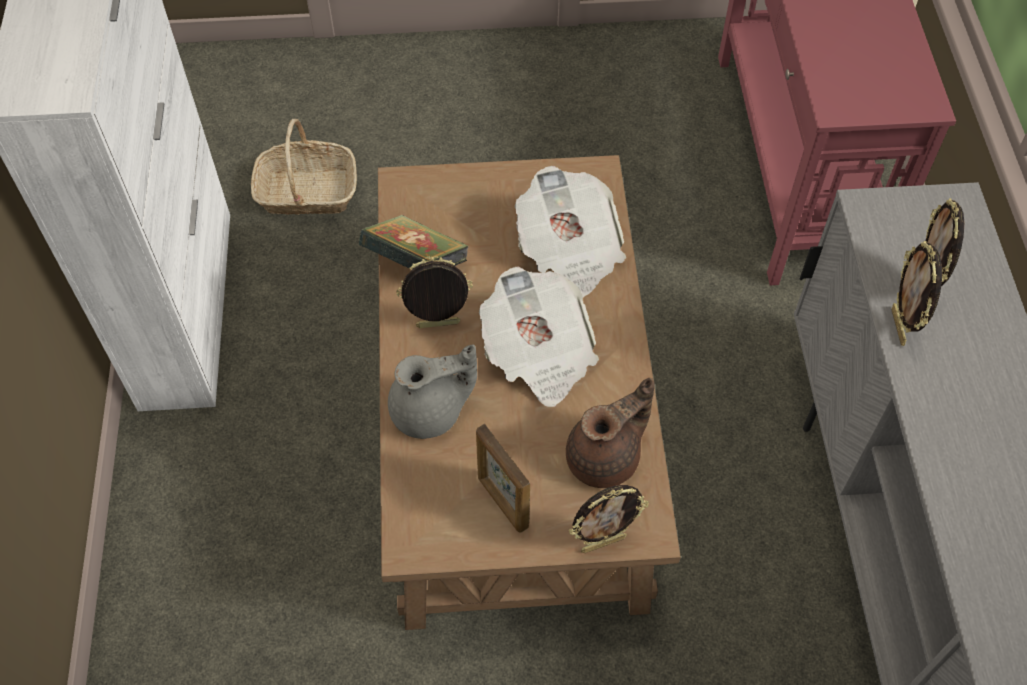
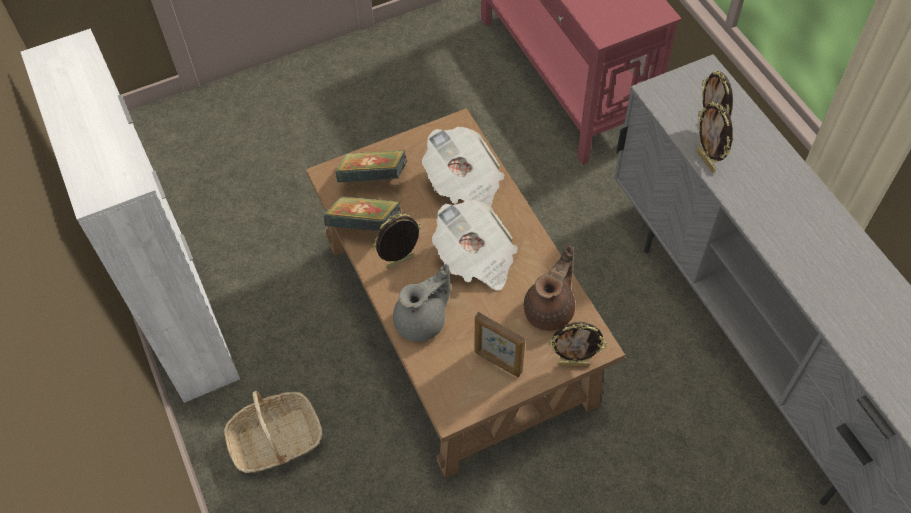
camera: 20 degrees left, 0 degrees up
basket [251,119,357,215] -> basket moved to [224,391,322,473]
picture frame [568,485,649,553] -> picture frame turned 45 degrees clockwise [548,322,607,367]
none -> book [335,150,407,183]

